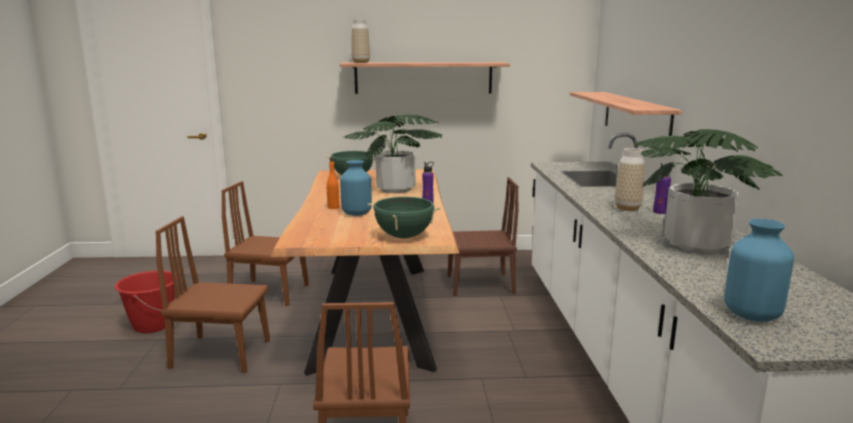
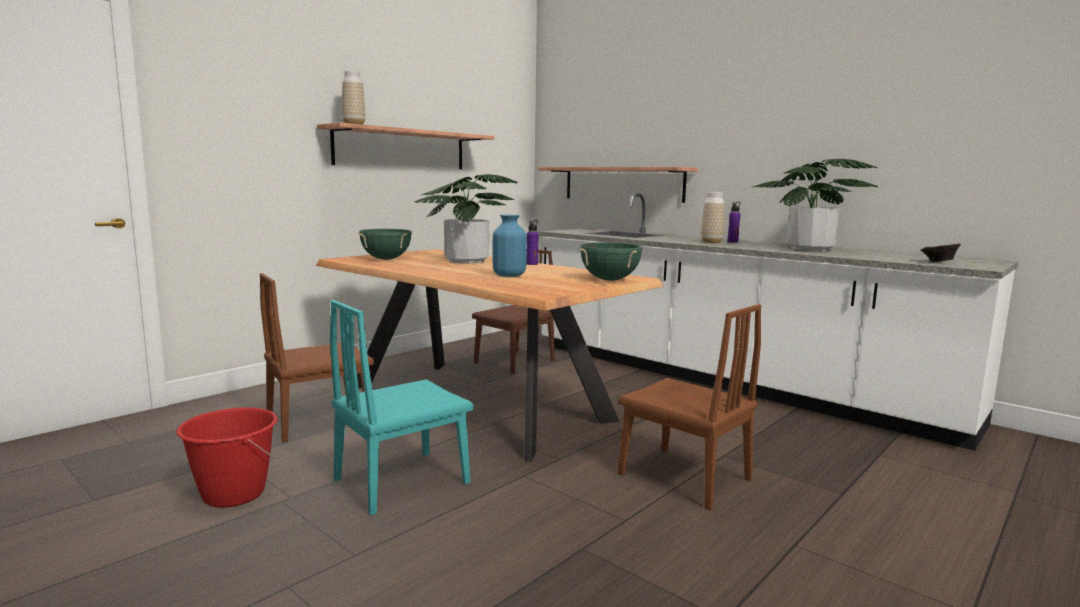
camera: 45 degrees left, 5 degrees down
brown chair [155,216,270,373] -> turquoise chair [330,300,473,515]
orange bottle [326,157,340,209] -> none
blue vase [724,219,794,322] -> brown bowl [921,244,961,262]

